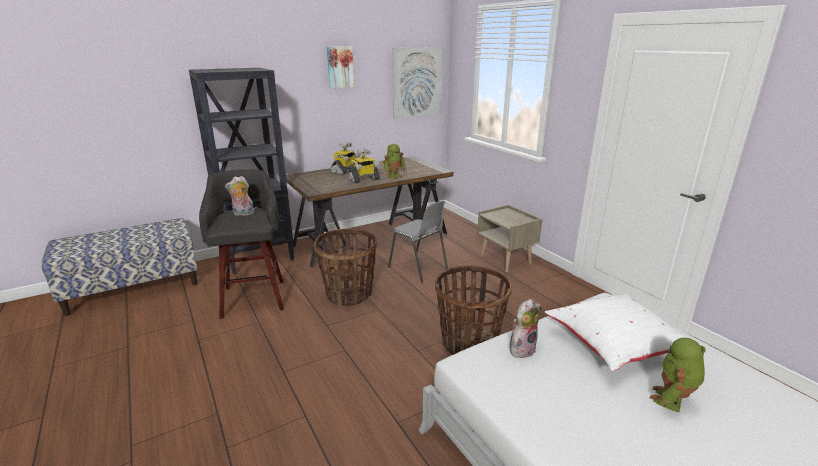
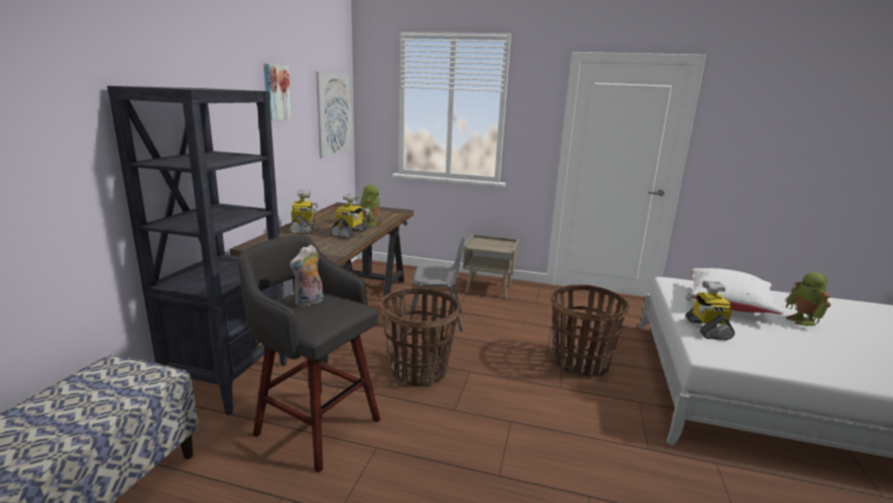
camera: 45 degrees left, 5 degrees down
plush toy [509,299,541,358] -> toy robot [685,281,735,340]

